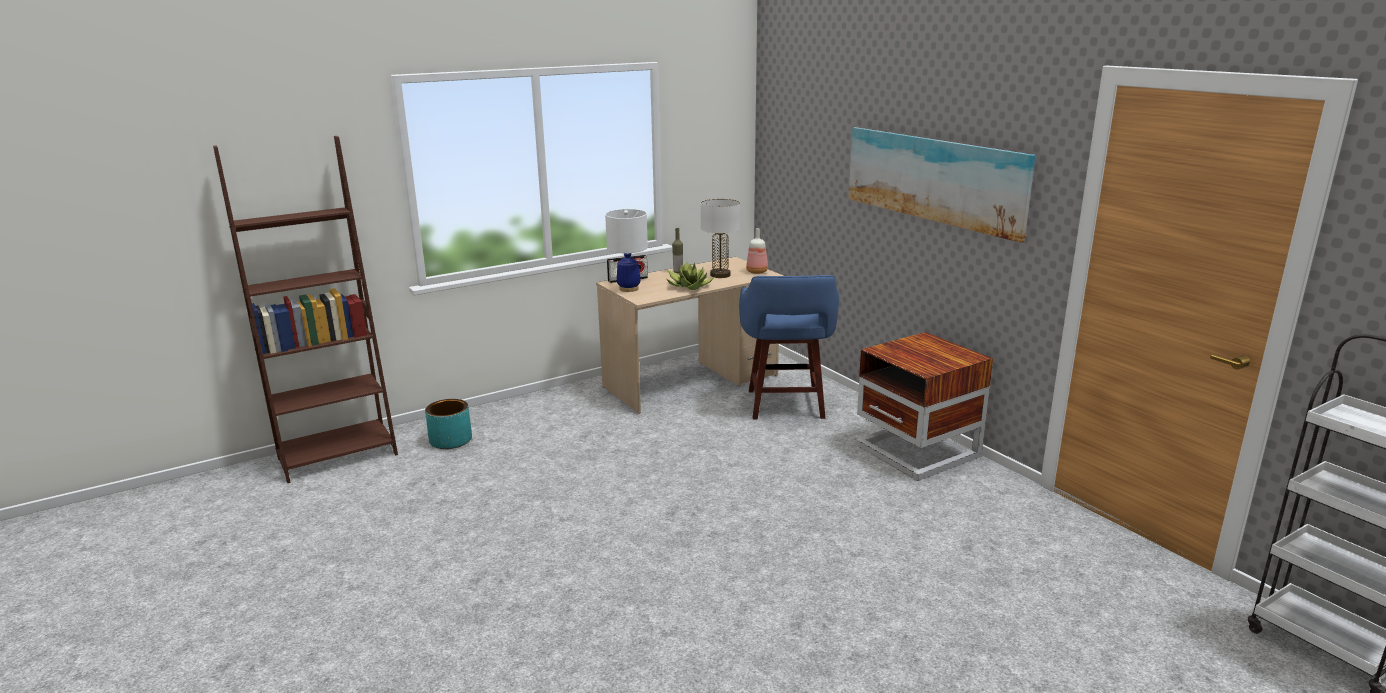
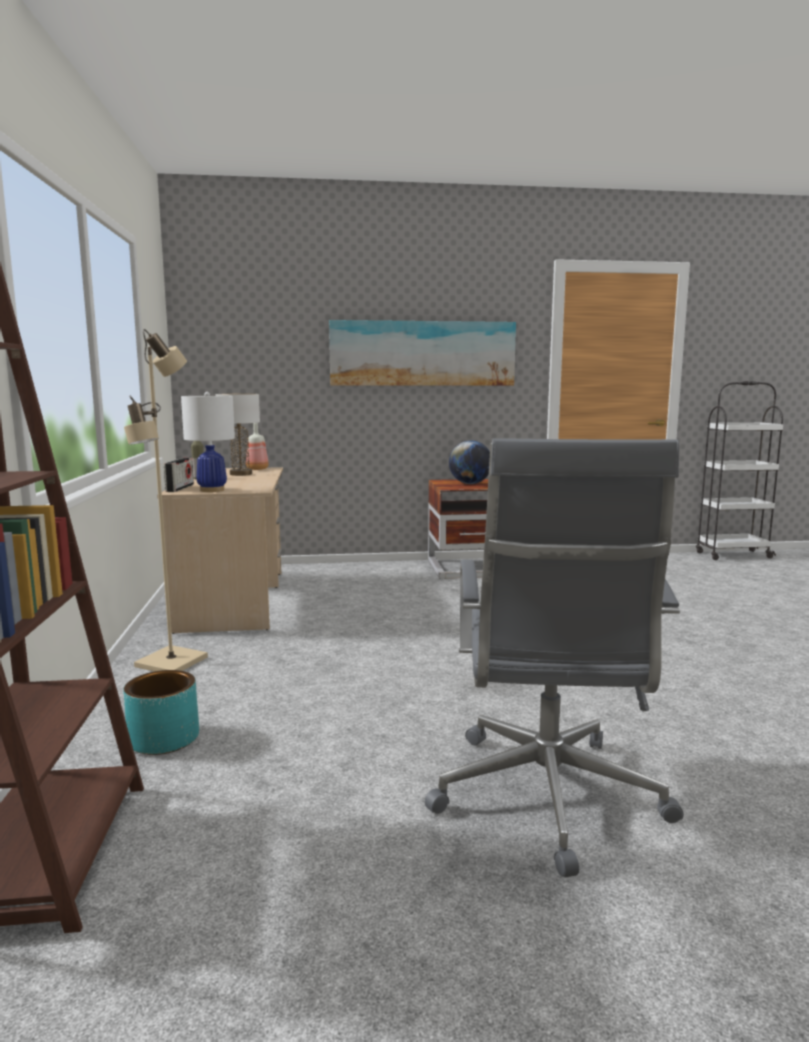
camera: 65 degrees left, 10 degrees down
potted plant [667,262,714,290] -> none
blue stool [739,275,839,420] -> none
none -> beige floor lamp [124,329,208,671]
none -> grey office chair [425,438,684,877]
none -> globe [449,440,490,484]

